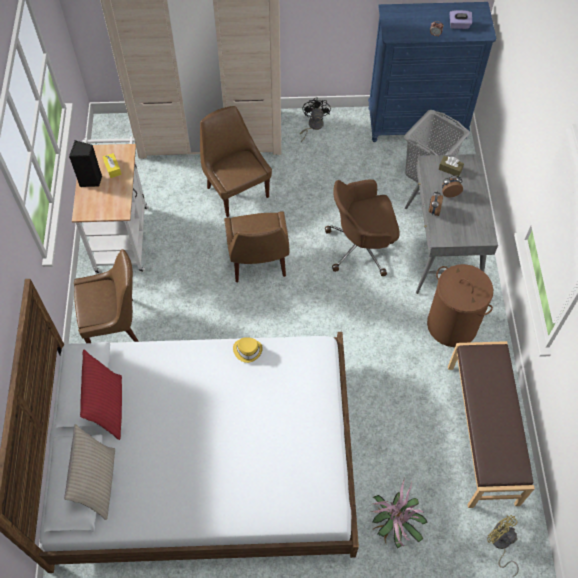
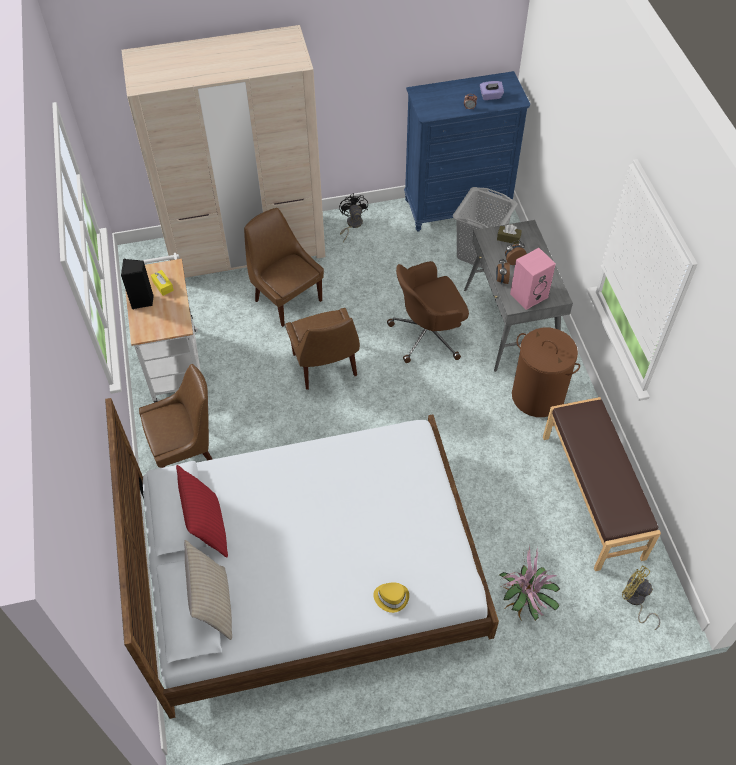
camera: 10 degrees left, 5 degrees down
yellow hat [233,337,263,363] -> yellow hat moved to [373,582,409,613]
none -> pink speaker [510,248,556,310]

